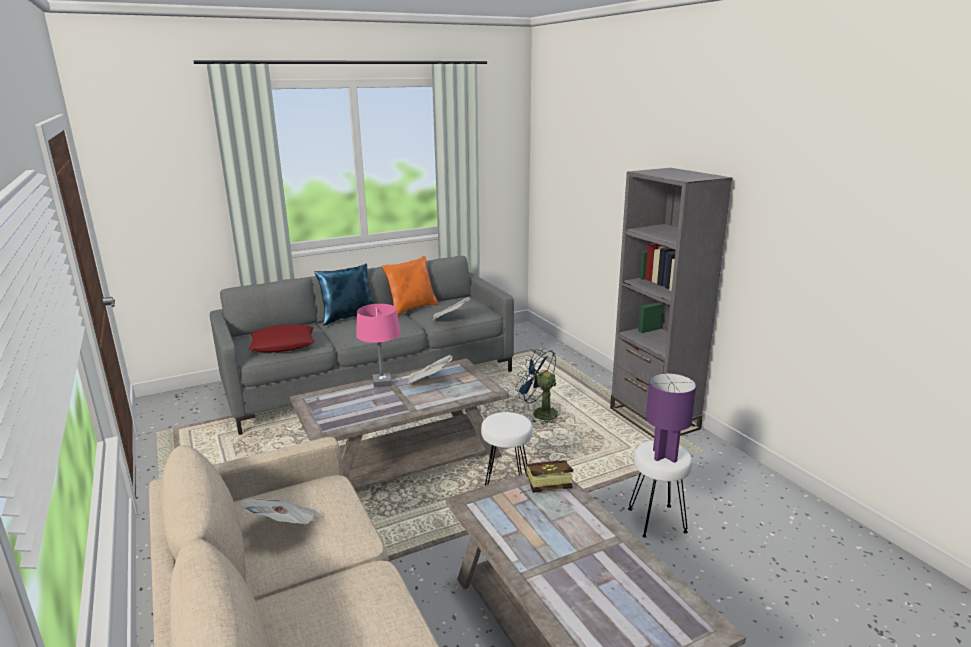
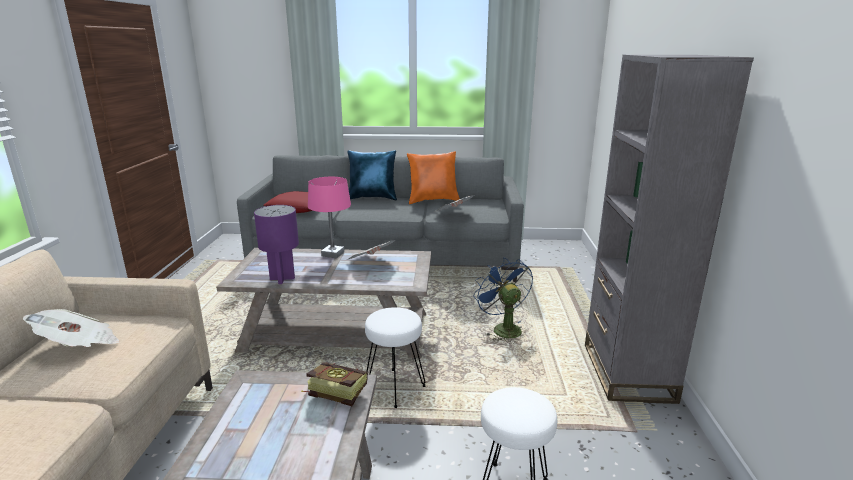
camera: 30 degrees right, 0 degrees up
purple table lamp [646,373,696,463] -> purple table lamp moved to [254,205,299,284]

